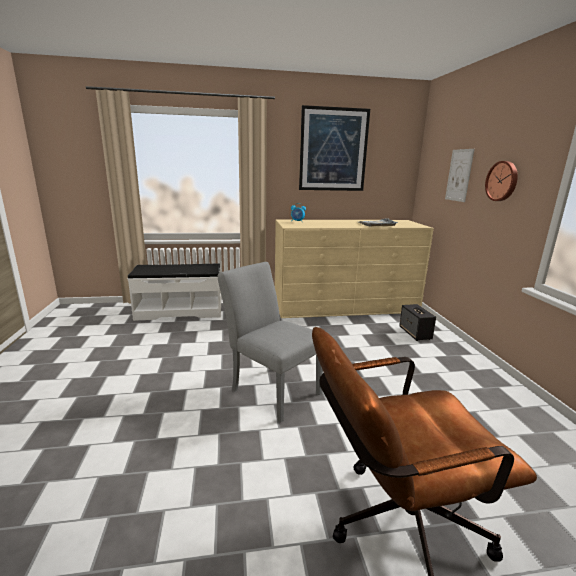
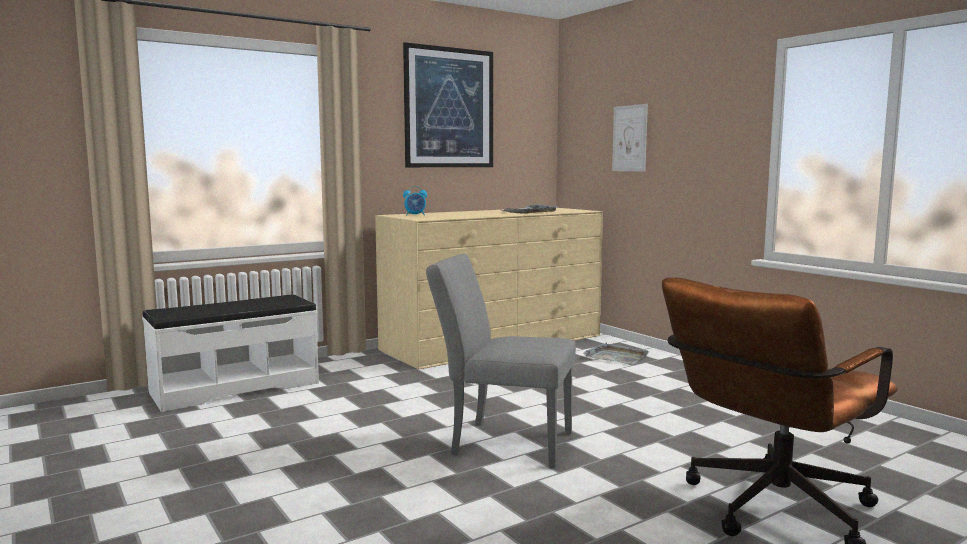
camera: 25 degrees left, 10 degrees down
speaker [399,304,436,341] -> grey tray [583,342,649,364]
wall clock [485,161,518,201] -> none

